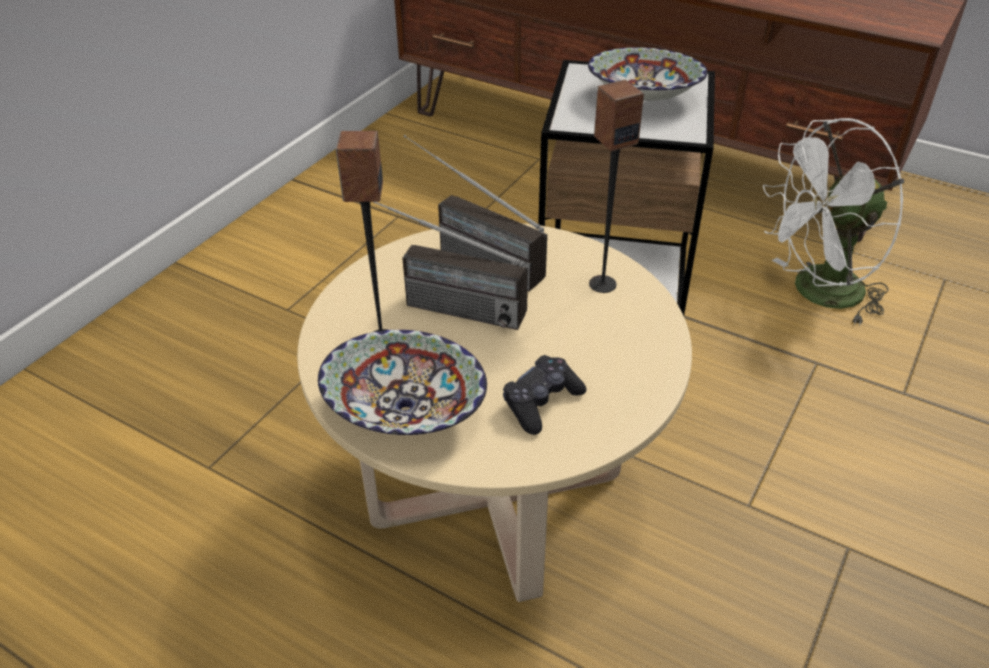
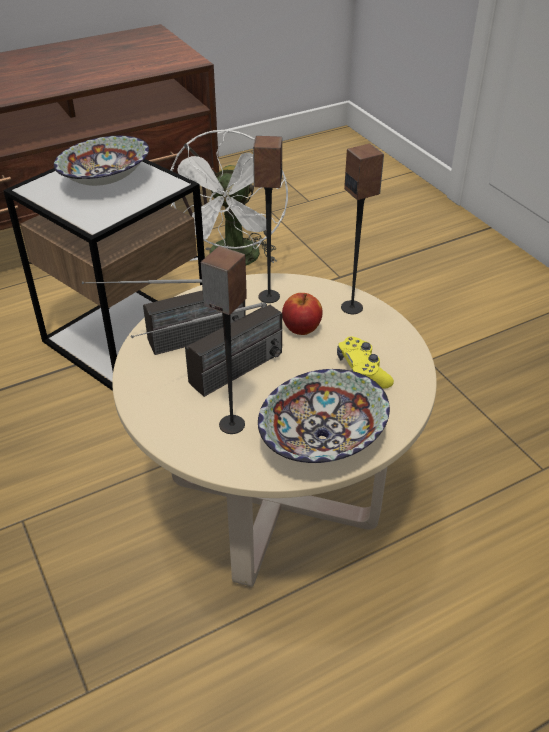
camera: 60 degrees left, 0 degrees up
black game controller [503,355,586,435] -> yellow game controller [337,336,394,389]
none -> apple [282,293,323,335]
none -> speaker [341,144,384,314]

